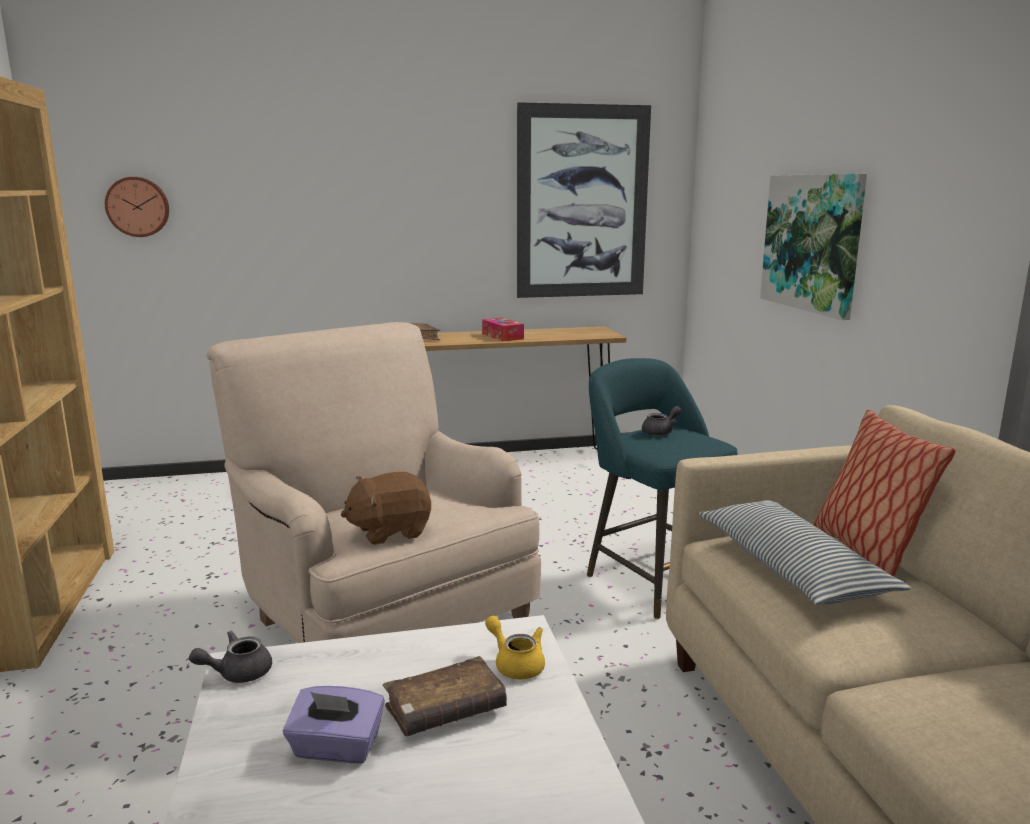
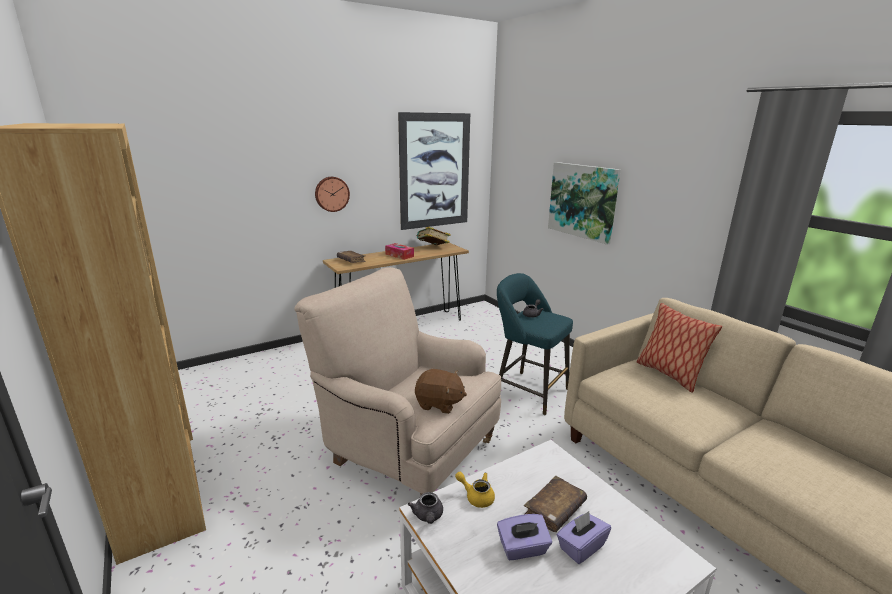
camera: 20 degrees left, 5 degrees up
wall clock [105,177,169,237] -> wall clock moved to [315,177,350,212]
grey teapot [189,631,272,683] -> grey teapot turned 45 degrees counterclockwise [408,492,443,524]
brown plush toy [340,472,431,545] -> brown plush toy turned 120 degrees counterclockwise [415,369,467,414]
yellow teapot [485,616,545,680] -> yellow teapot moved to [455,472,495,508]
pillow [699,500,911,605] -> none
none -> book [416,227,451,245]
none -> purple tissue box [557,511,611,564]

